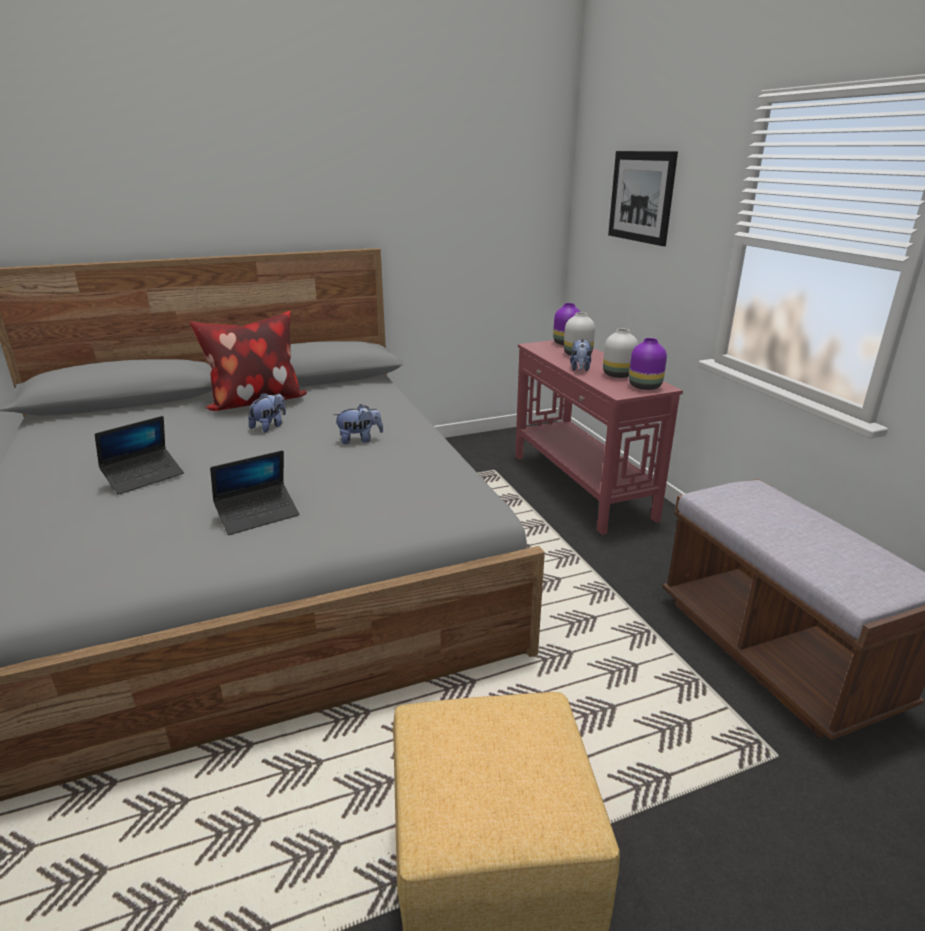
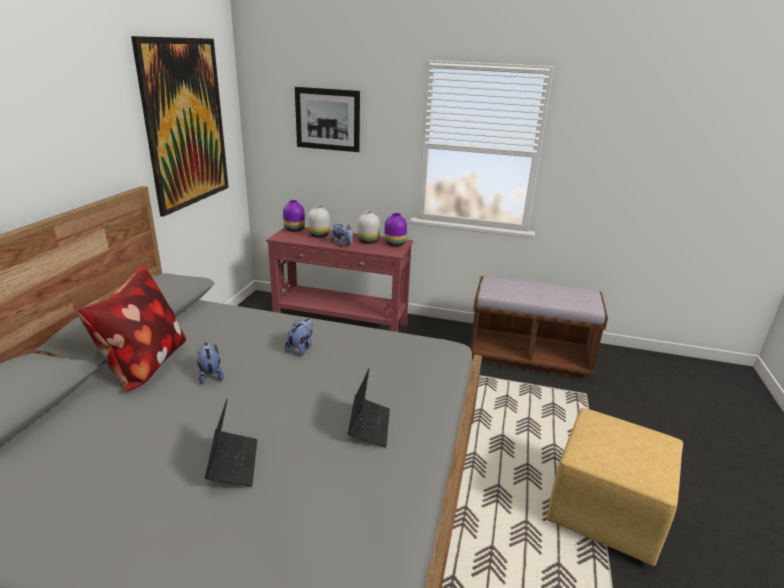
camera: 55 degrees left, 0 degrees up
none -> picture [131,36,229,217]

